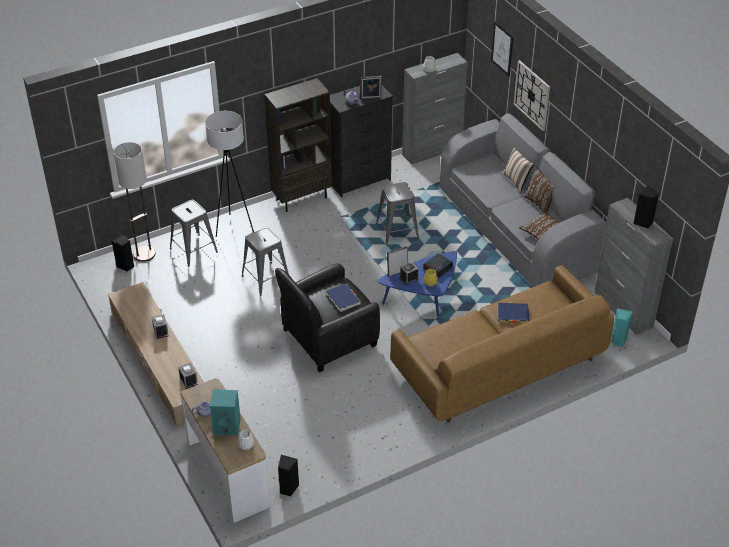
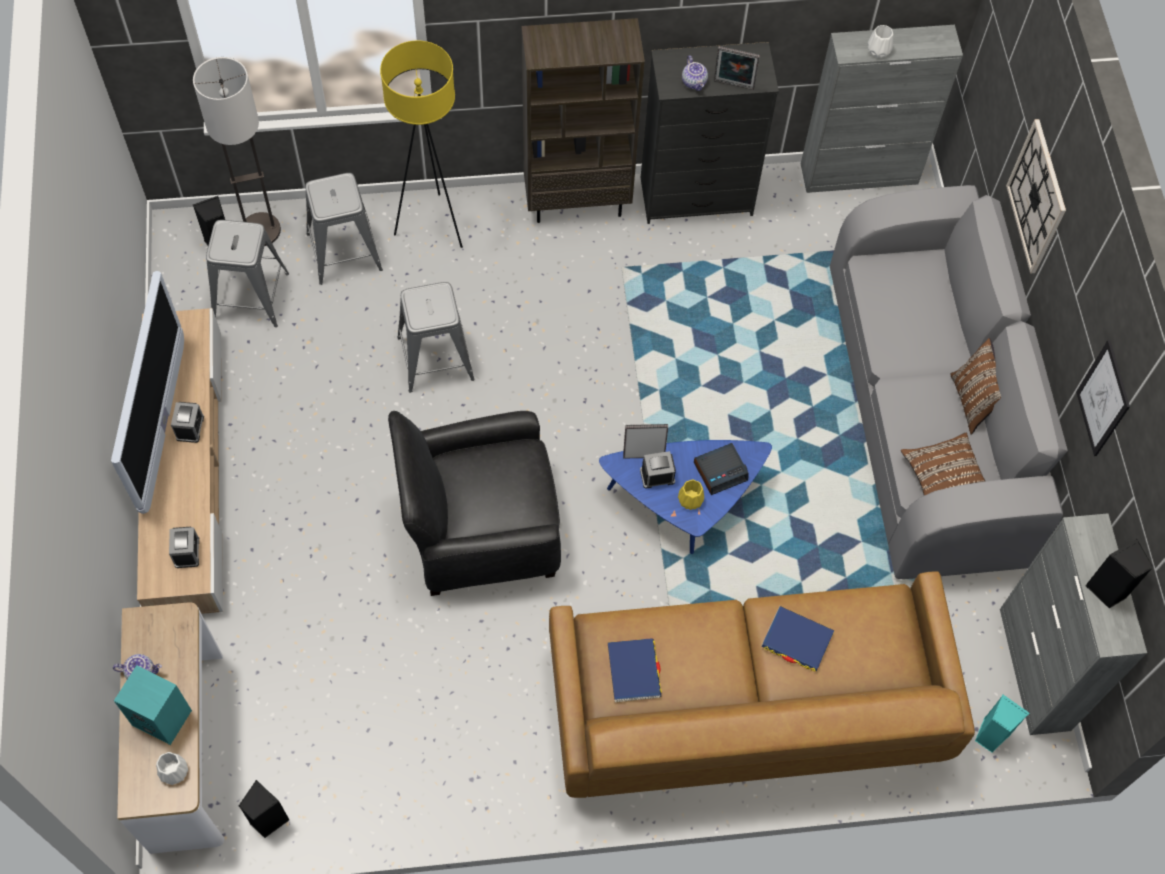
camera: 20 degrees right, 20 degrees up
white floor lamp [205,111,254,237] -> yellow floor lamp [380,41,463,248]
blue book [326,284,361,312] -> blue book moved to [607,638,662,702]
grey stool [376,182,419,245] -> grey stool moved to [206,220,289,327]
picture [491,21,513,76] -> picture moved to [1076,340,1130,456]
beige pillow [503,148,534,193] -> none
none -> television [111,271,184,514]

